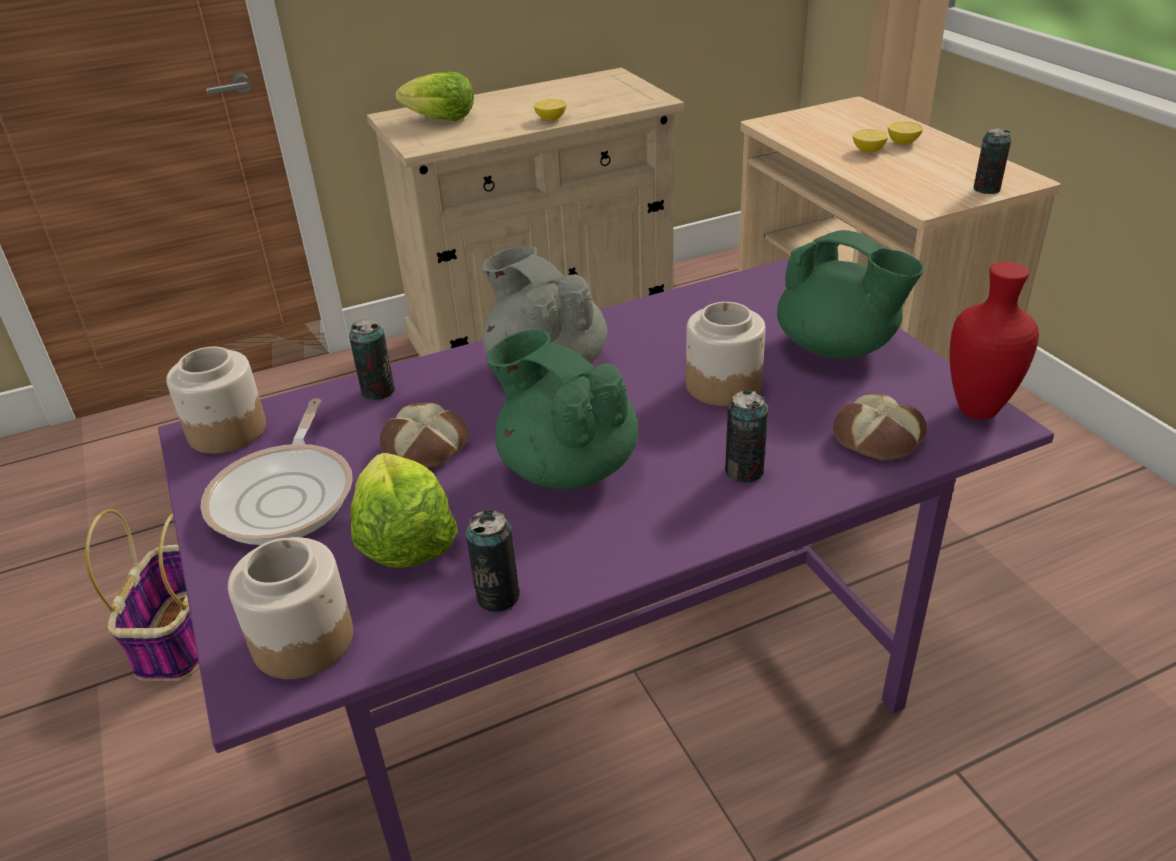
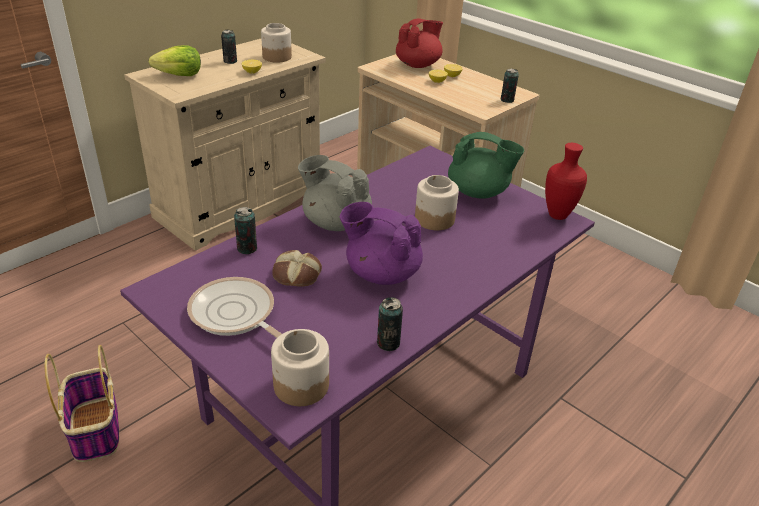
camera: 25 degrees left, 0 degrees up
jar [166,347,266,454] -> jar moved to [261,23,292,63]
frying pan [201,398,353,545] -> frying pan turned 150 degrees clockwise [187,277,282,338]
lettuce [351,453,458,568] -> none
green teapot [486,330,638,489] -> purple teapot [340,202,423,285]
can [725,390,768,483] -> can moved to [221,30,237,64]
bread [833,394,927,460] -> none
none -> red teapot [396,18,443,68]

